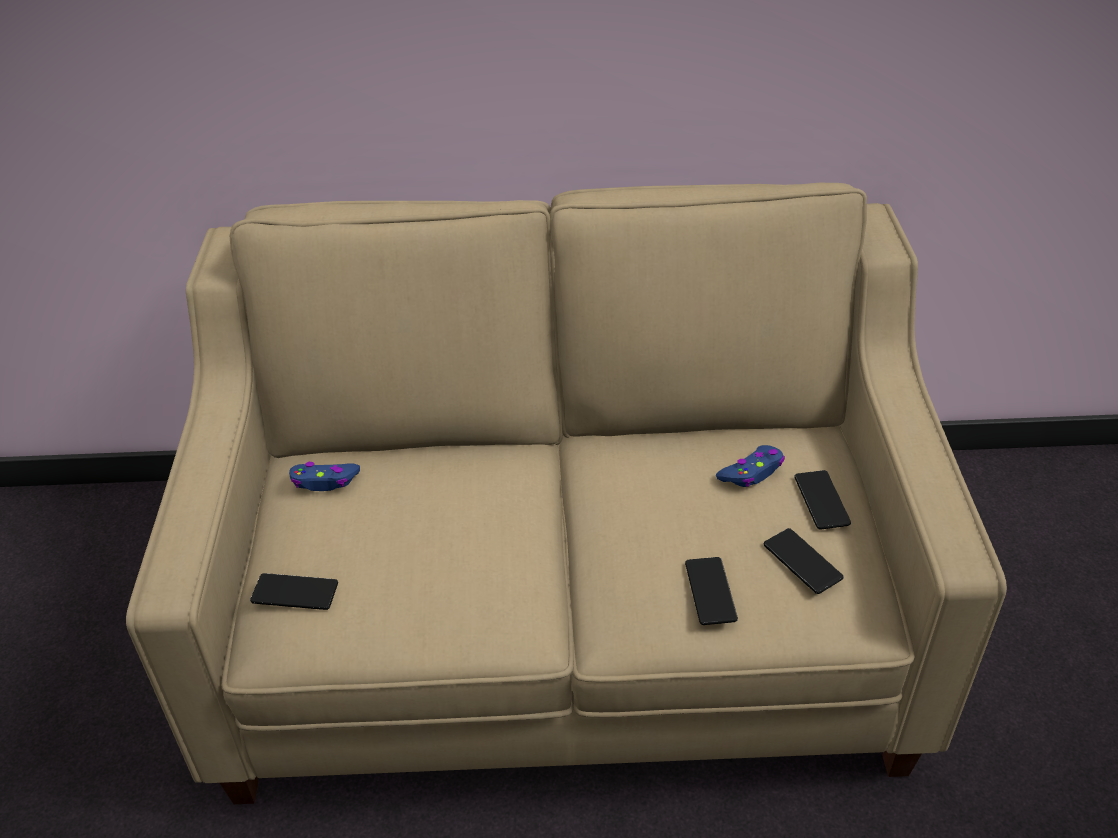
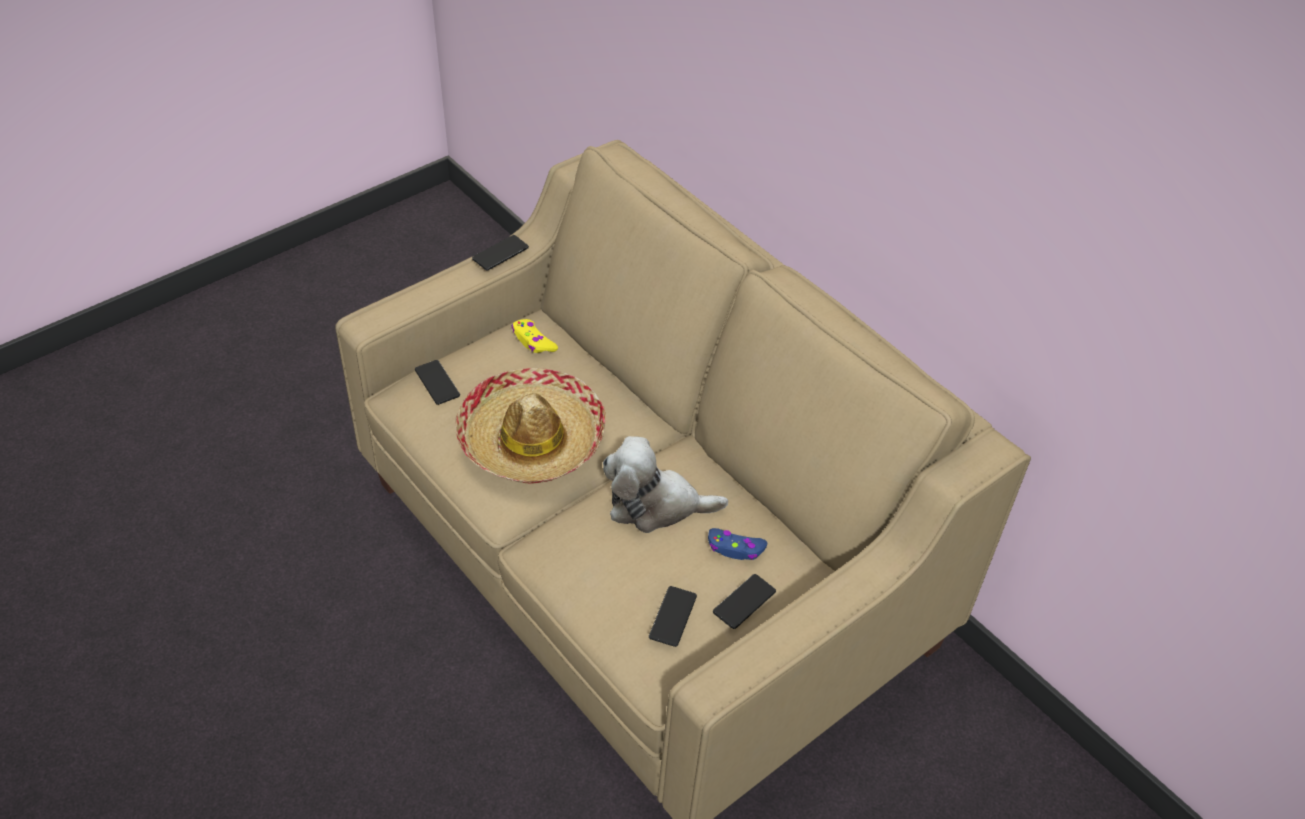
camera: 50 degrees right, 5 degrees up
blue game controller [289,462,360,491] -> yellow game controller [512,319,558,353]
phone [685,557,738,625] -> phone moved to [472,235,529,271]
none -> hat [455,368,606,484]
none -> plush toy [603,436,728,533]

